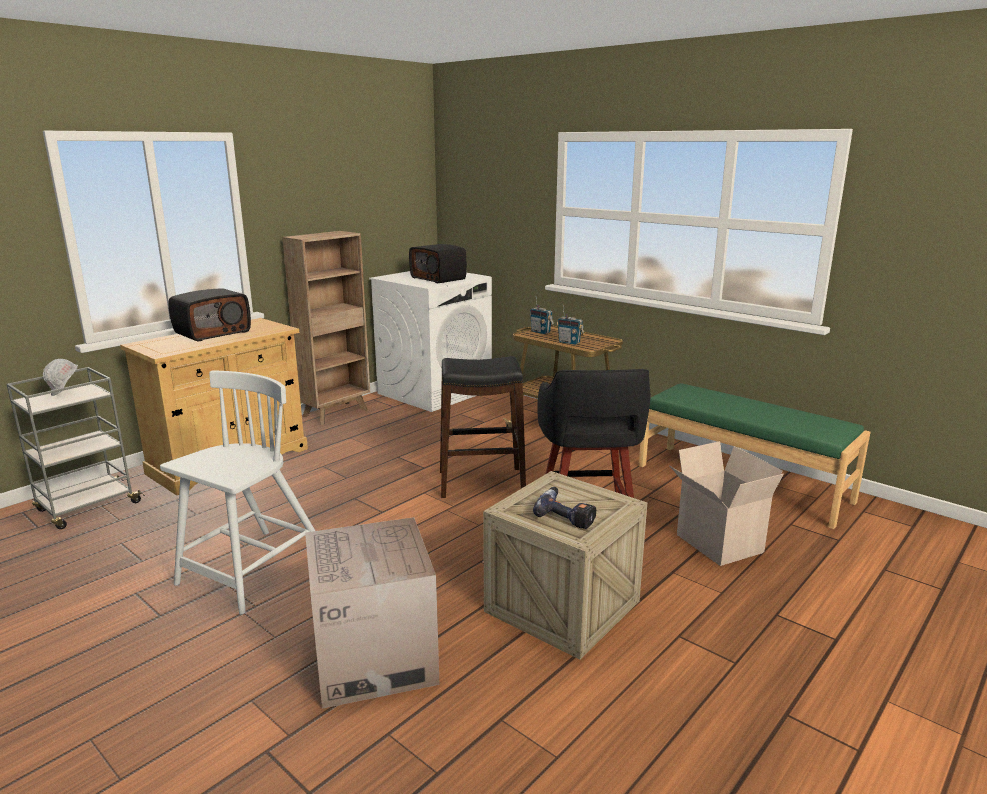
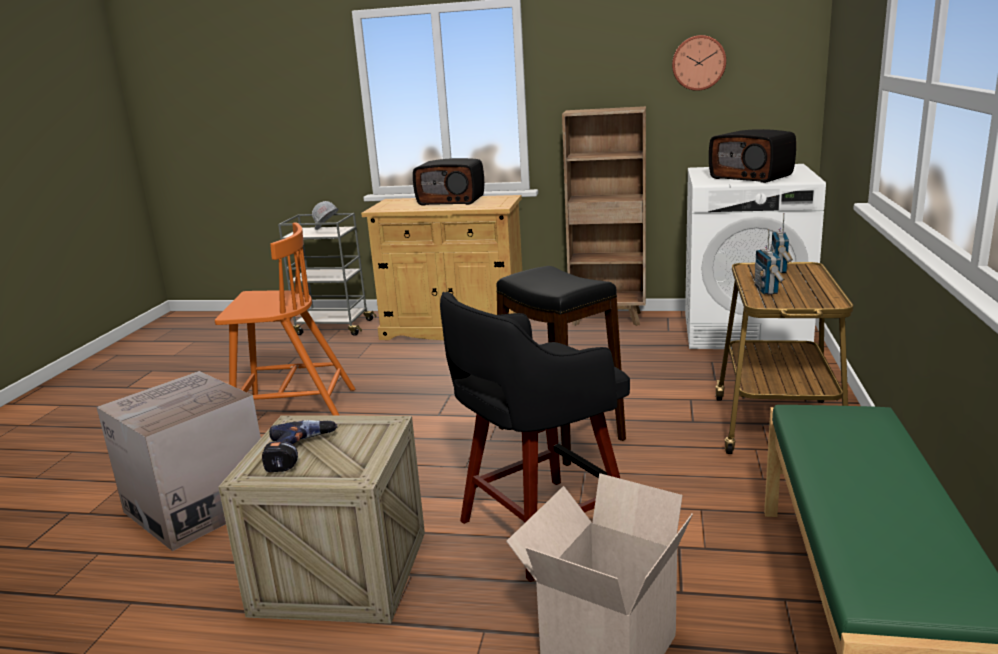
camera: 60 degrees right, 0 degrees up
white chair [160,371,315,614] -> orange chair [215,223,355,416]
radio [409,244,467,283] -> radio turned 60 degrees counterclockwise [709,129,796,183]
none -> wall clock [672,35,726,91]

